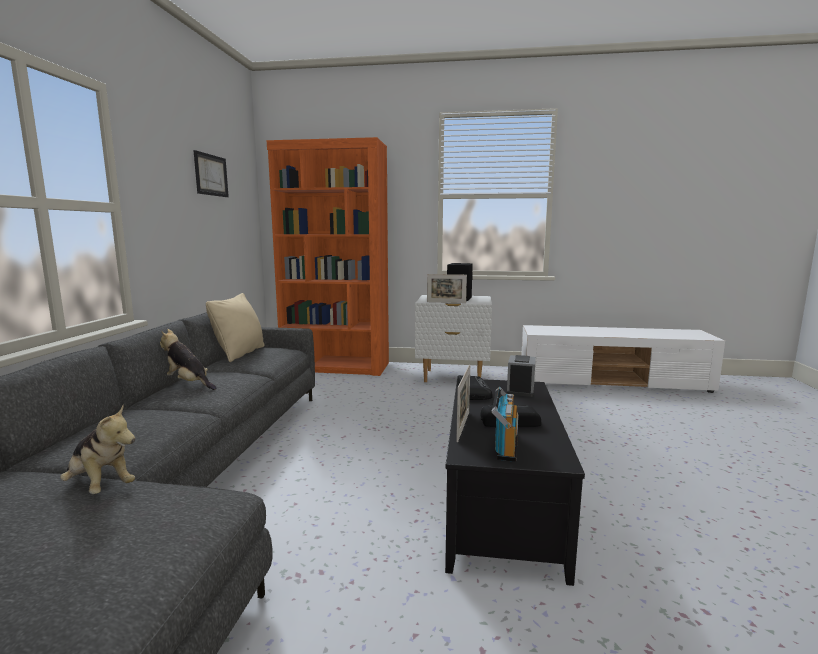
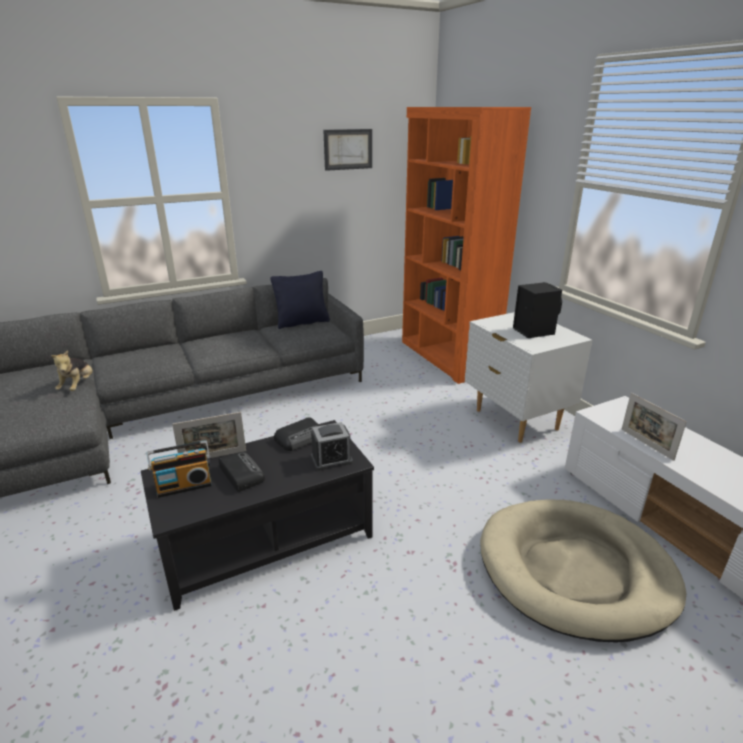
camera: 55 degrees right, 15 degrees up
plush toy [160,329,217,390] -> none
beige pillow [206,293,265,362] -> black pillow [270,271,330,329]
picture frame [427,274,467,303] -> picture frame moved to [622,393,687,461]
none -> beige dog bed [480,499,686,643]

